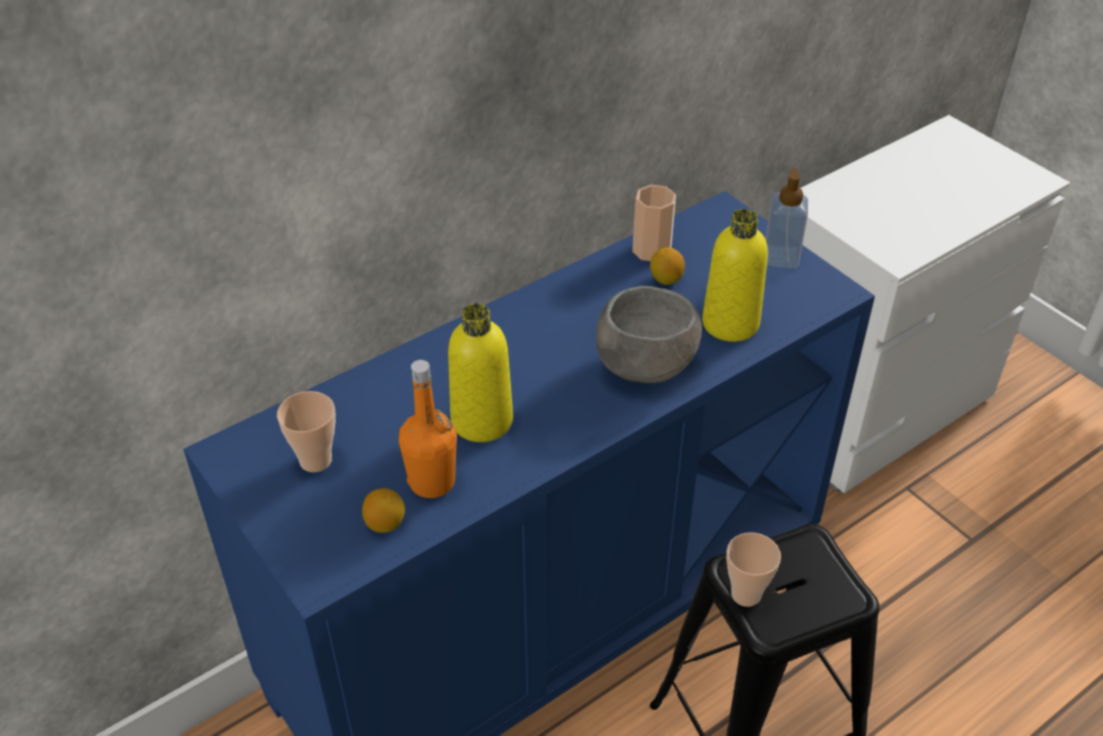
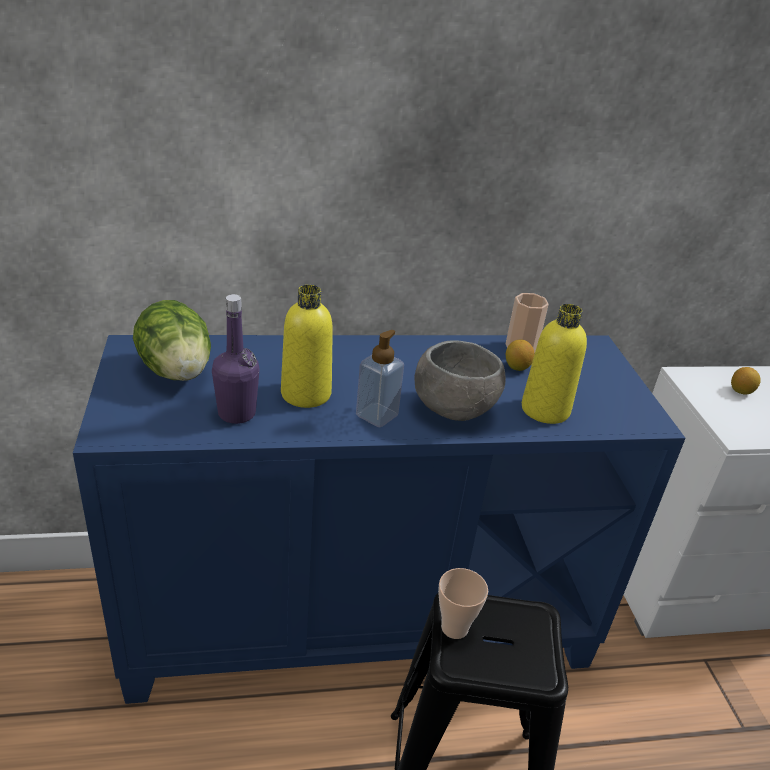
camera: 25 degrees right, 10 degrees down
cup [277,391,336,472] -> lettuce [133,300,211,381]
lemon [362,488,405,533] -> lemon moved to [731,367,761,395]
orange bottle [399,360,457,498] -> purple bottle [212,294,260,424]
soap dispenser [765,168,808,268] -> soap dispenser moved to [356,330,404,428]

